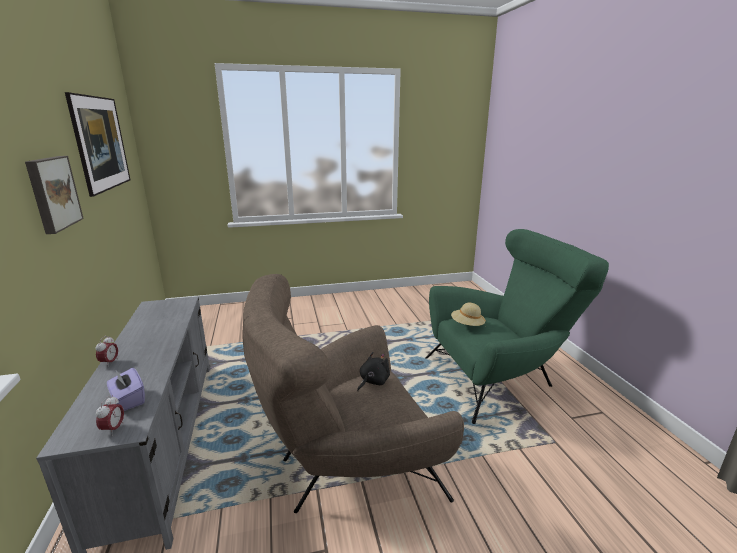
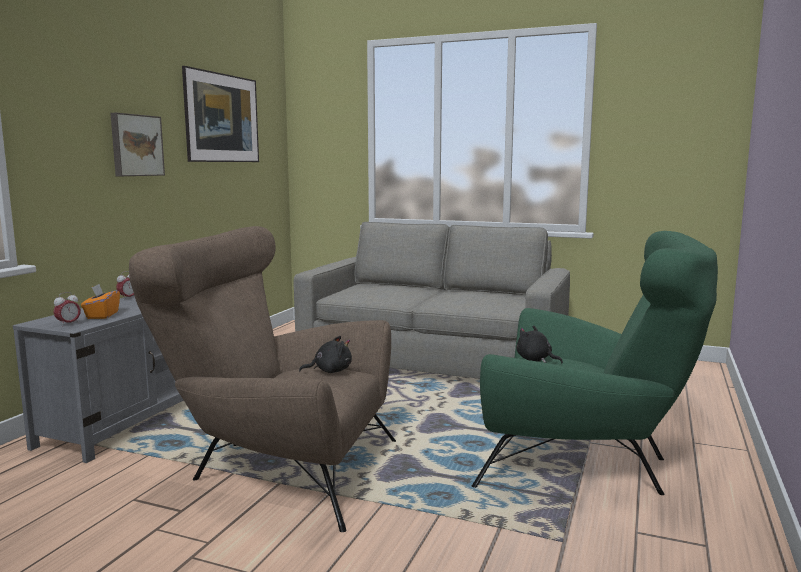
camera: 35 degrees right, 10 degrees down
purple tissue box [107,368,145,411] -> orange tissue box [81,284,120,319]
beige hat [451,303,486,326] -> black plush toy [516,325,563,363]
none -> grey sofa [294,222,570,379]

